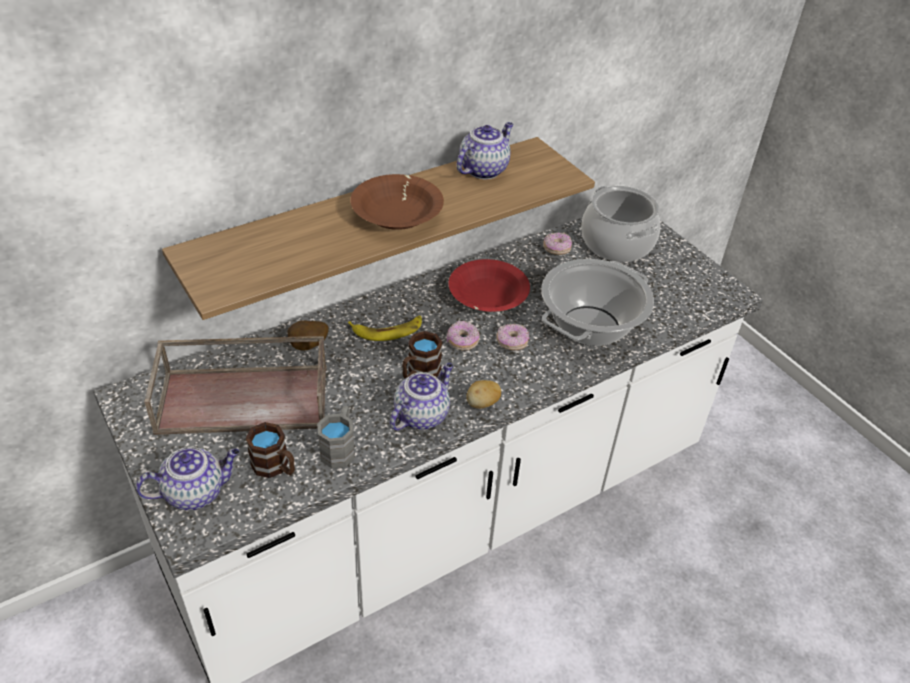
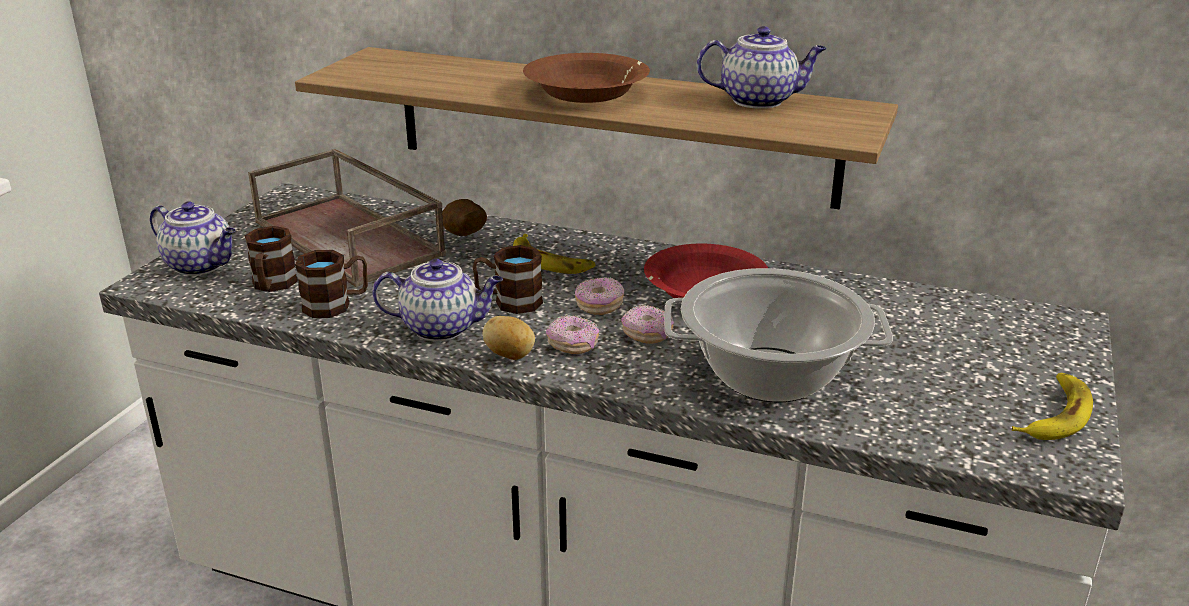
camera: 55 degrees right, 15 degrees down
grey mug [317,406,355,468] -> brown mug [295,250,368,318]
donut [543,233,572,255] -> donut moved to [546,315,599,354]
cooking pot [581,186,660,262] -> none
none -> banana [1012,373,1093,440]

